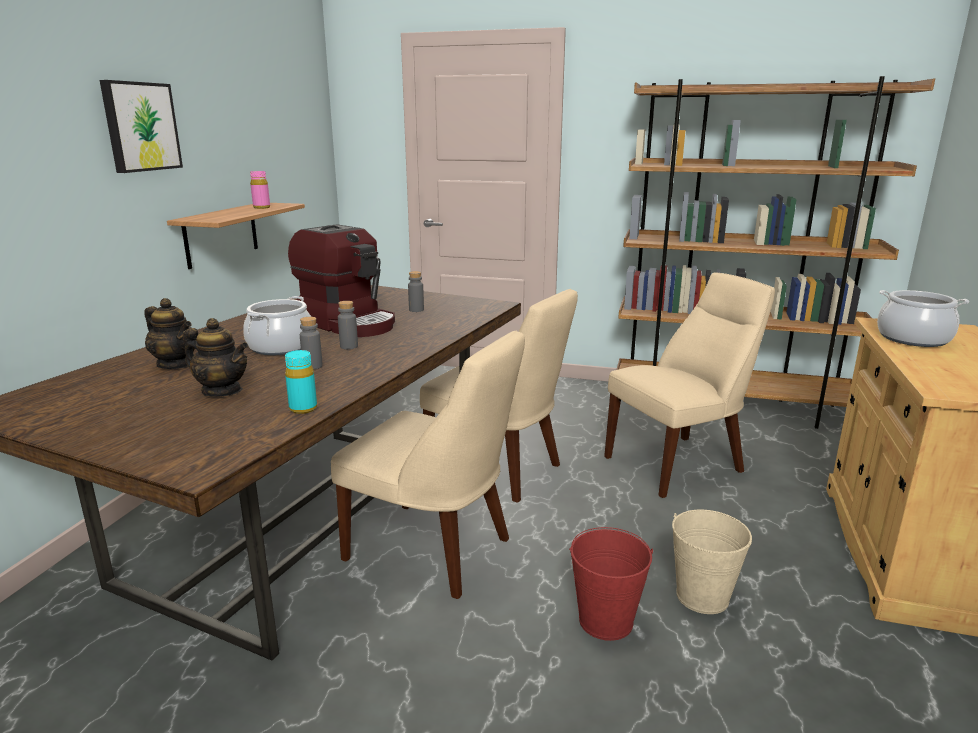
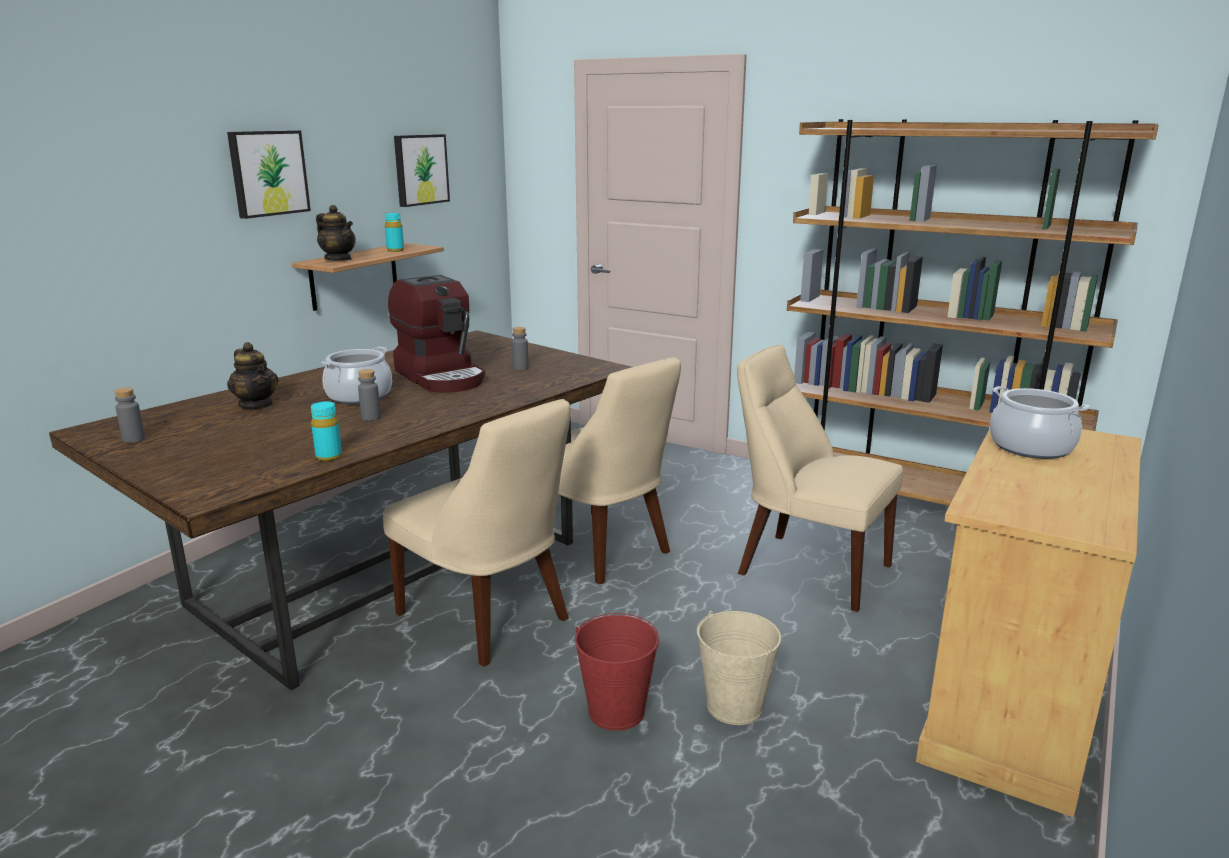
camera: 15 degrees right, 0 degrees up
teapot [183,318,248,397] -> teapot moved to [316,205,356,261]
pink bottle [250,171,270,209] -> turquoise bottle [385,213,404,252]
grey bottle [338,301,358,349] -> grey bottle moved to [114,388,145,443]
beige chair [604,272,775,498] -> beige chair turned 135 degrees counterclockwise [737,345,903,612]
none -> picture [394,134,450,207]

